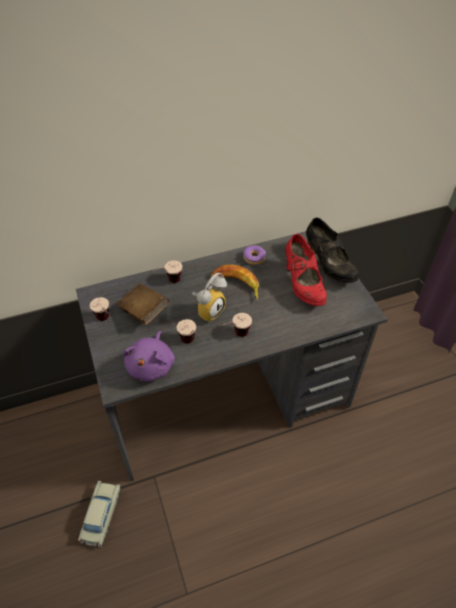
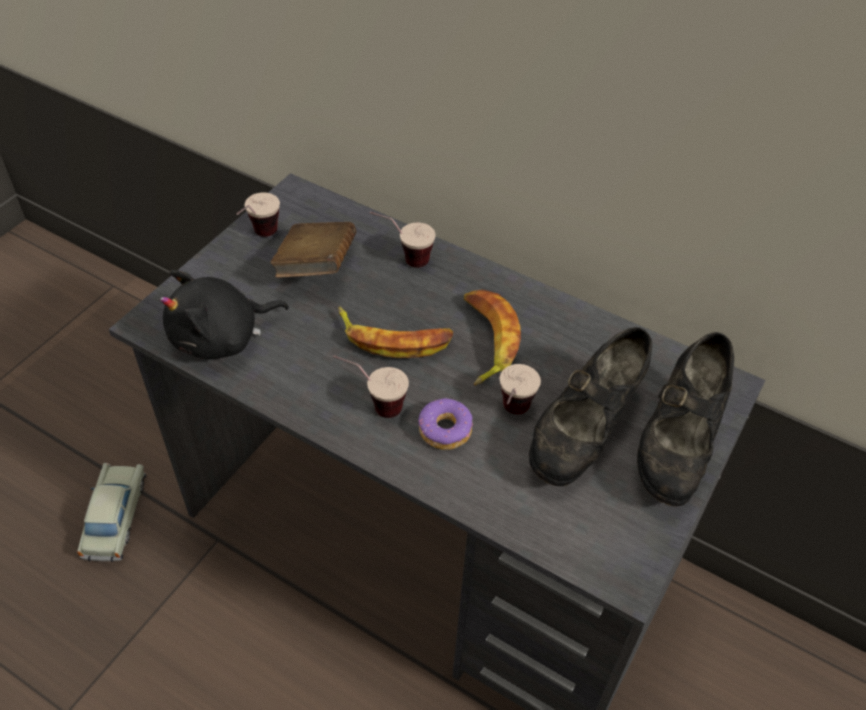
camera: 50 degrees right, 0 degrees up
beige toy car [78,481,121,547] -> beige toy car turned 60 degrees counterclockwise [77,463,147,562]
purple plush toy [123,331,175,381] -> black plush toy [160,270,289,359]
cup [177,319,200,344] -> cup moved to [500,364,541,414]
alarm clock [192,273,227,322] -> banana [338,307,453,358]
donut [243,245,266,265] -> donut moved to [419,398,473,450]
red shoe [285,234,327,306] -> black shoe [529,327,652,486]

